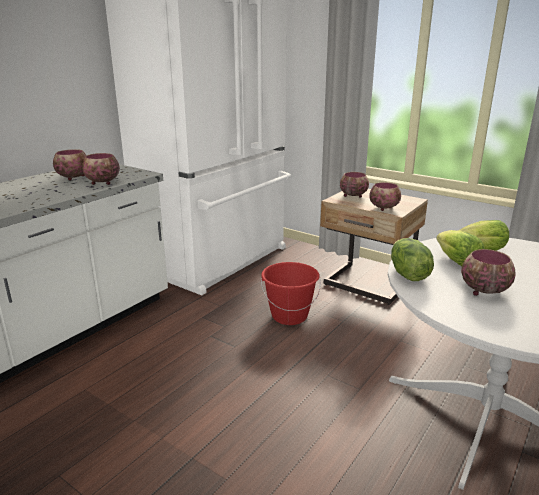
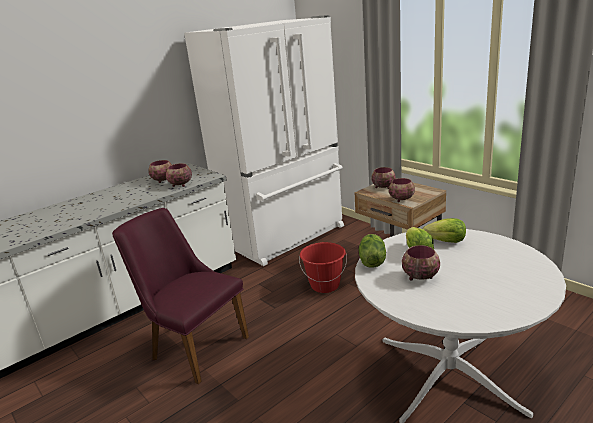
camera: 15 degrees right, 0 degrees up
none -> purple chair [112,208,249,385]

